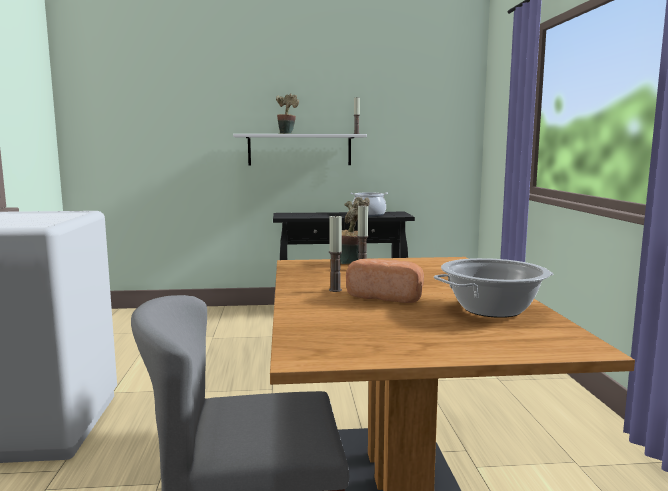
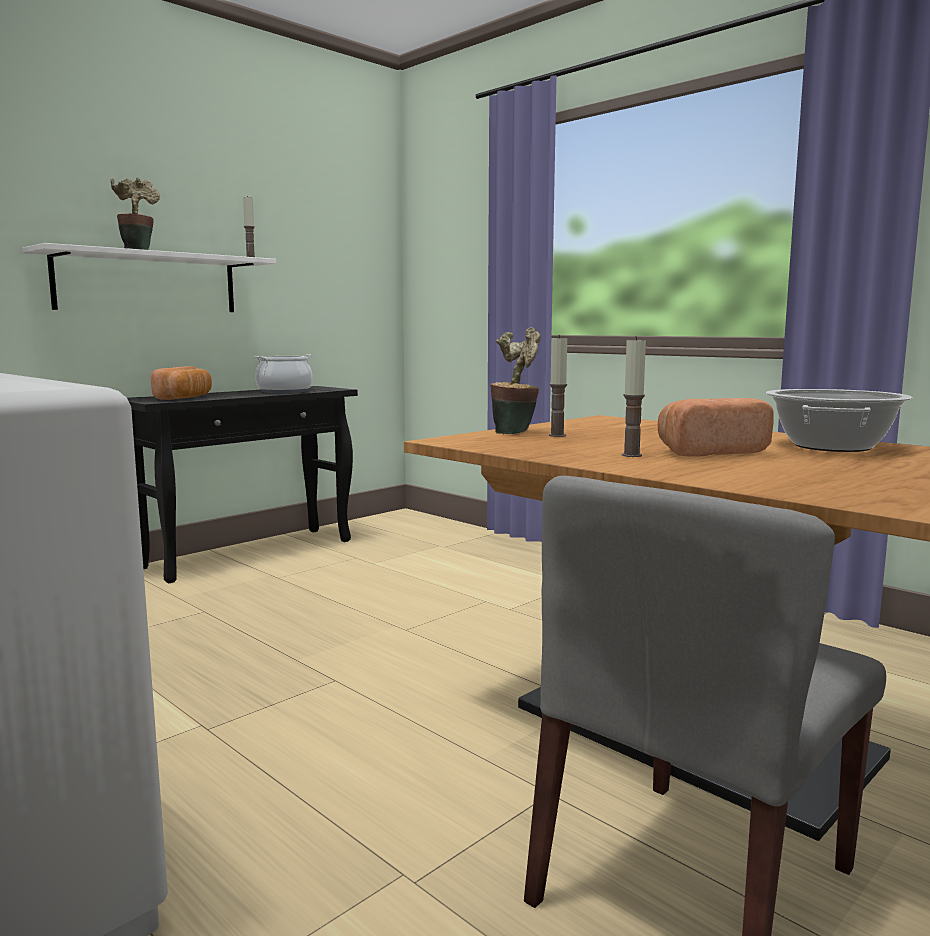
camera: 40 degrees left, 0 degrees up
none -> bread [151,366,212,400]

